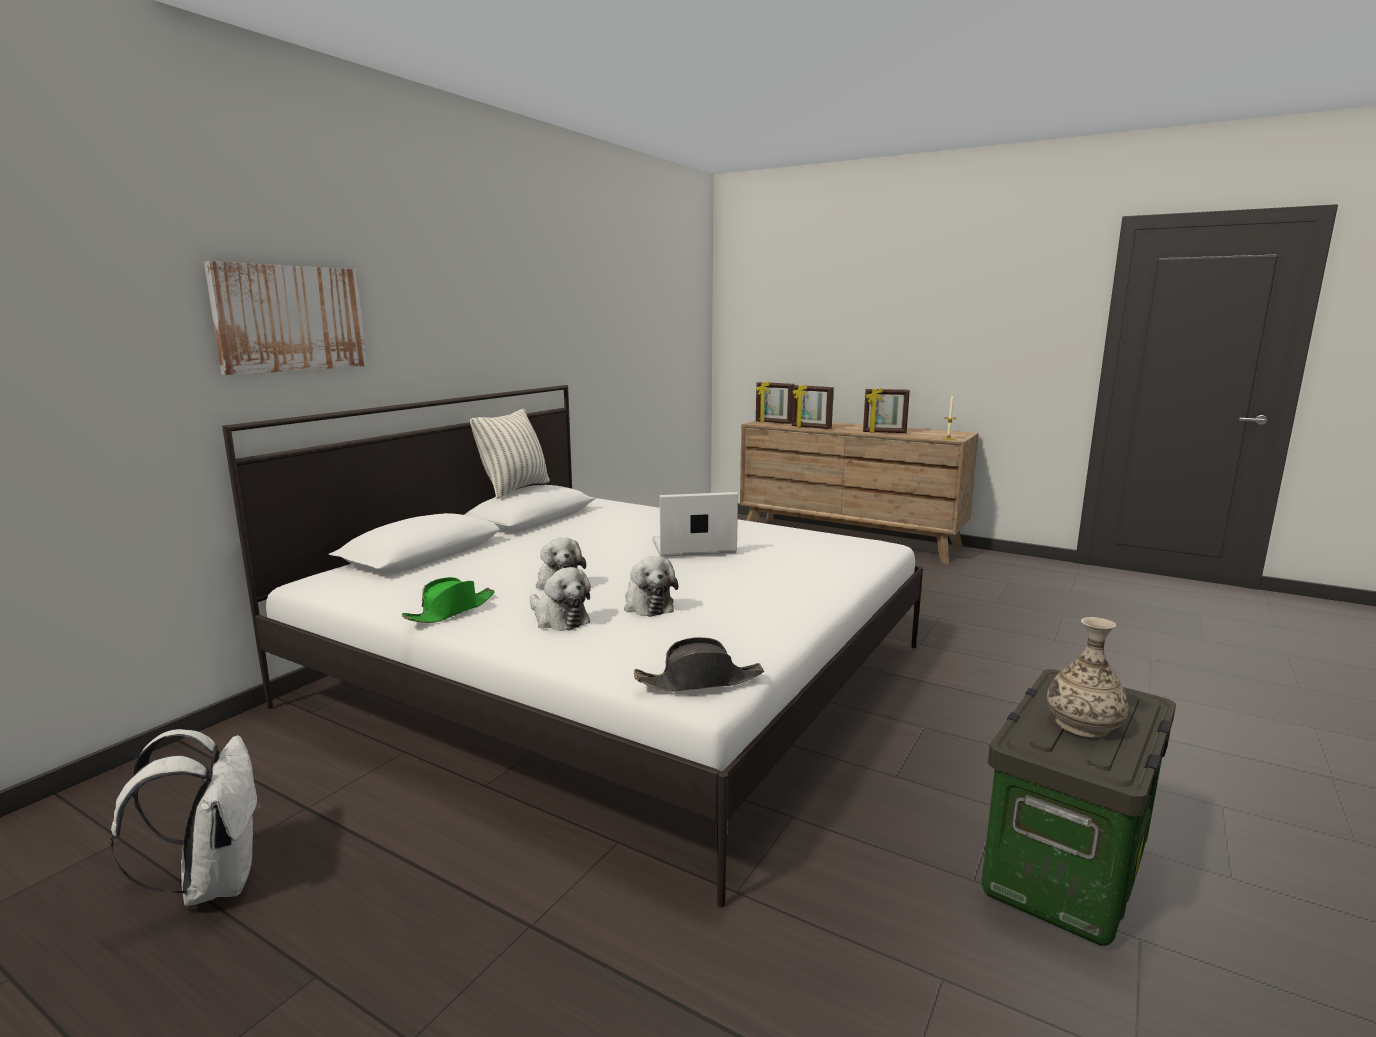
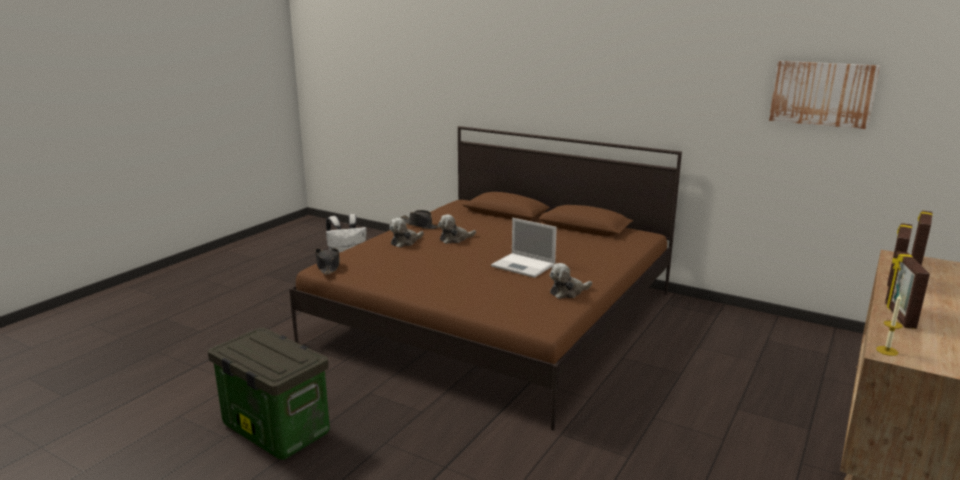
camera: 90 degrees right, 5 degrees up
picture [204,261,367,375] -> picture moved to [769,61,880,129]
white bed [222,385,923,907] -> brown bed [289,126,682,430]
green hat [402,577,495,623] -> black hat [401,210,440,229]
pillow [470,409,550,499] -> none
plush toy [624,556,678,617] -> plush toy moved to [550,263,592,299]
laptop [652,492,738,557] -> laptop turned 135 degrees clockwise [491,218,557,278]
vase [1047,617,1129,738] -> none

